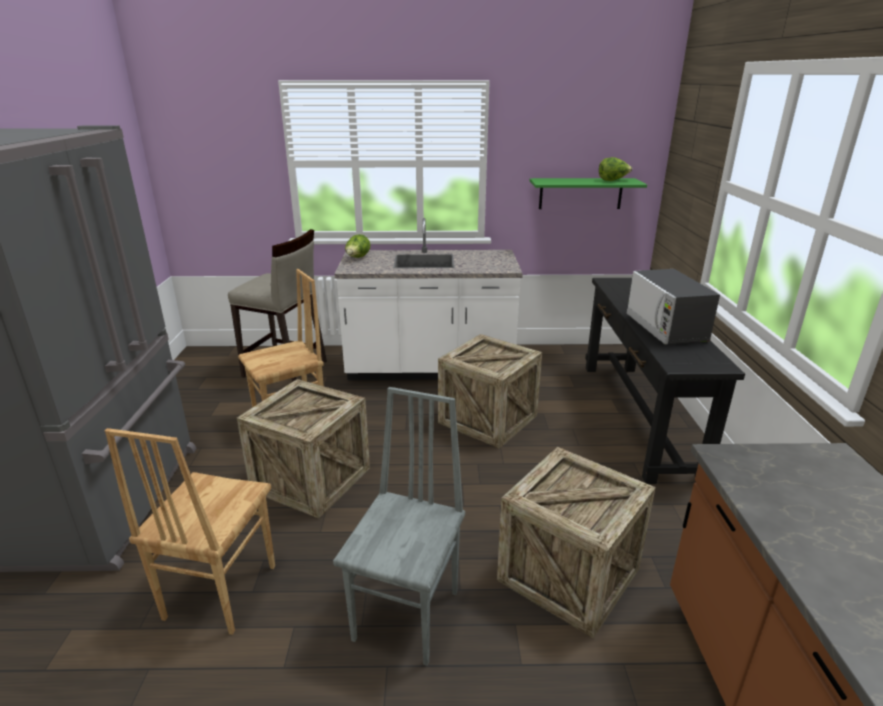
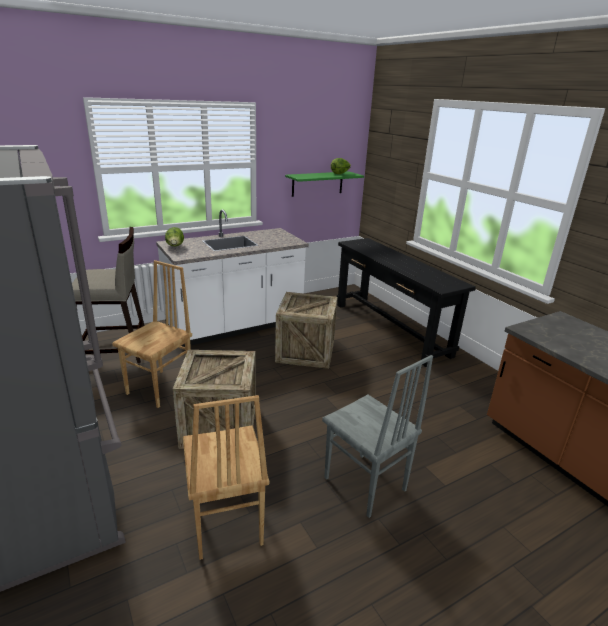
camera: 30 degrees left, 0 degrees up
grey chair [333,387,465,666] -> grey chair turned 150 degrees clockwise [322,355,433,518]
crate [497,447,656,638] -> none
microwave [626,269,720,345] -> none

